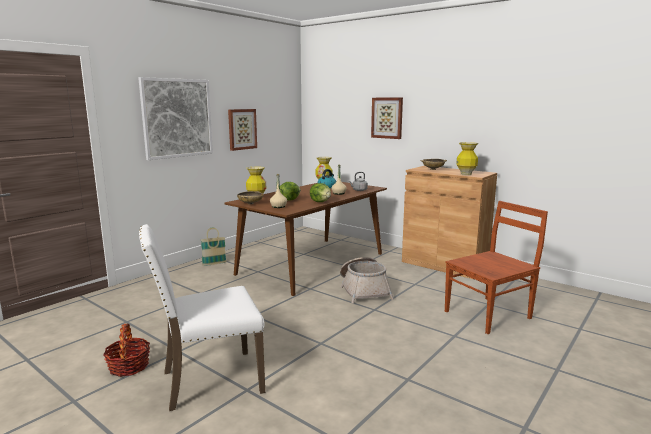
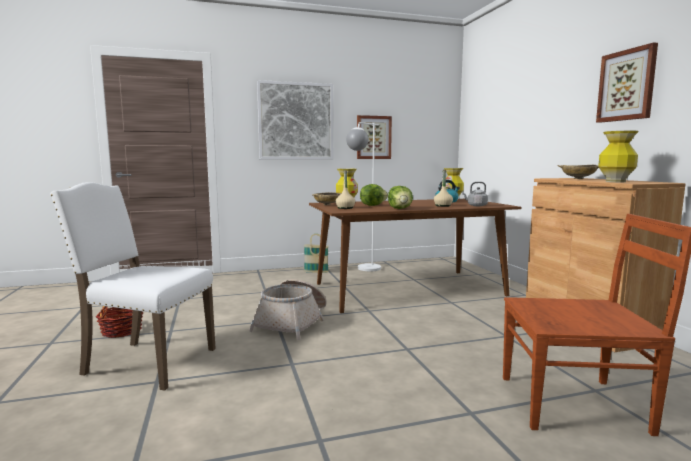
camera: 35 degrees right, 5 degrees down
basket [340,257,394,304] -> basket moved to [249,279,327,340]
picture [371,98,403,139] -> picture moved to [596,42,658,123]
none -> white floor lamp [346,122,381,271]

